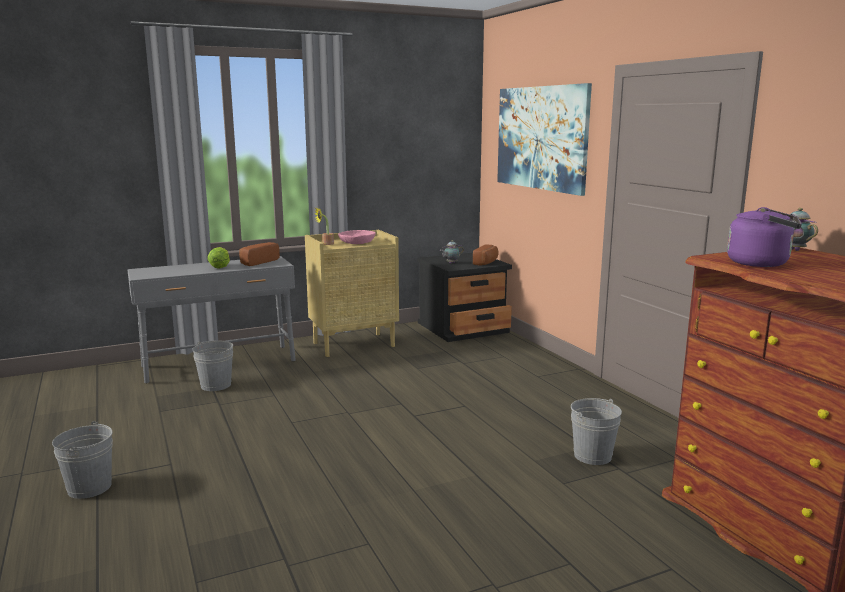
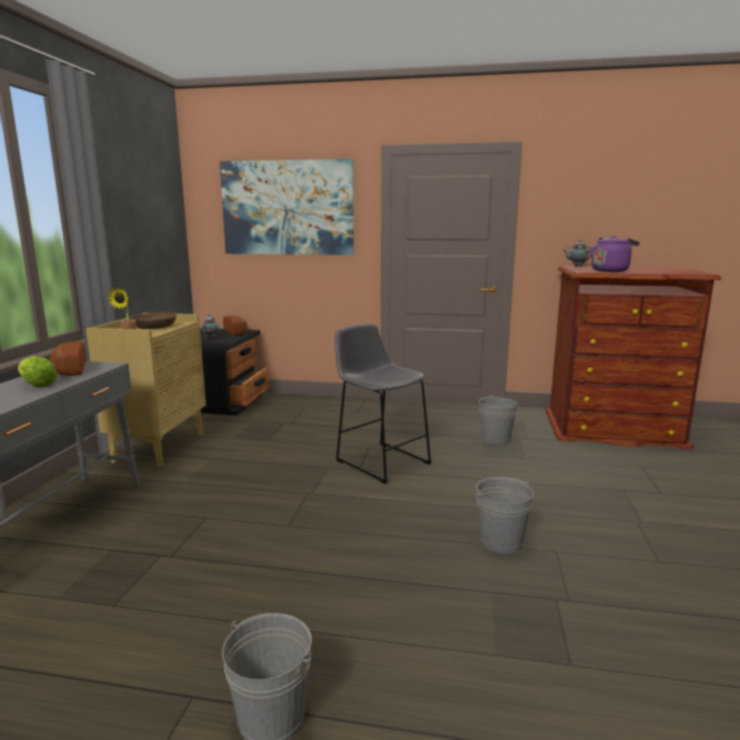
camera: 55 degrees left, 0 degrees up
grey bucket [192,341,233,391] -> grey bucket moved to [476,477,533,554]
pink bowl [338,230,376,244] -> brown bowl [129,312,177,329]
none -> grey stool [335,324,432,484]

